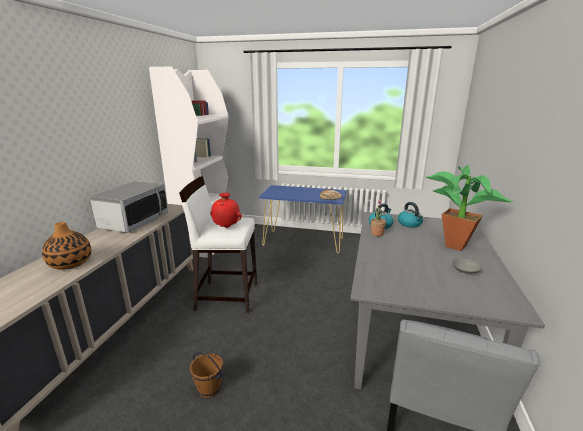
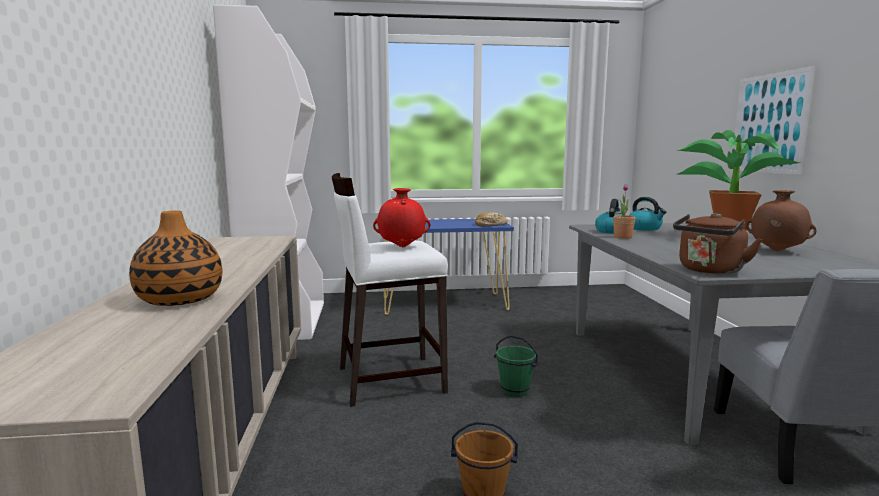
camera: 20 degrees left, 10 degrees down
microwave [90,181,168,233] -> none
grey bowl [452,258,483,274] -> brown vase [746,190,816,251]
none -> green bucket [494,335,539,397]
none -> brown kettle [673,213,763,274]
none -> picture [731,66,815,175]

